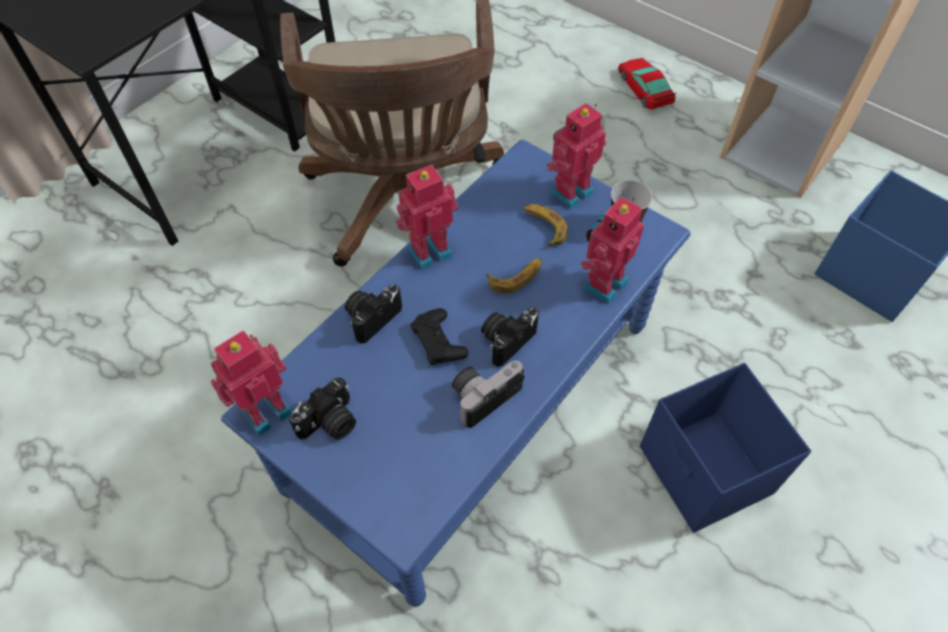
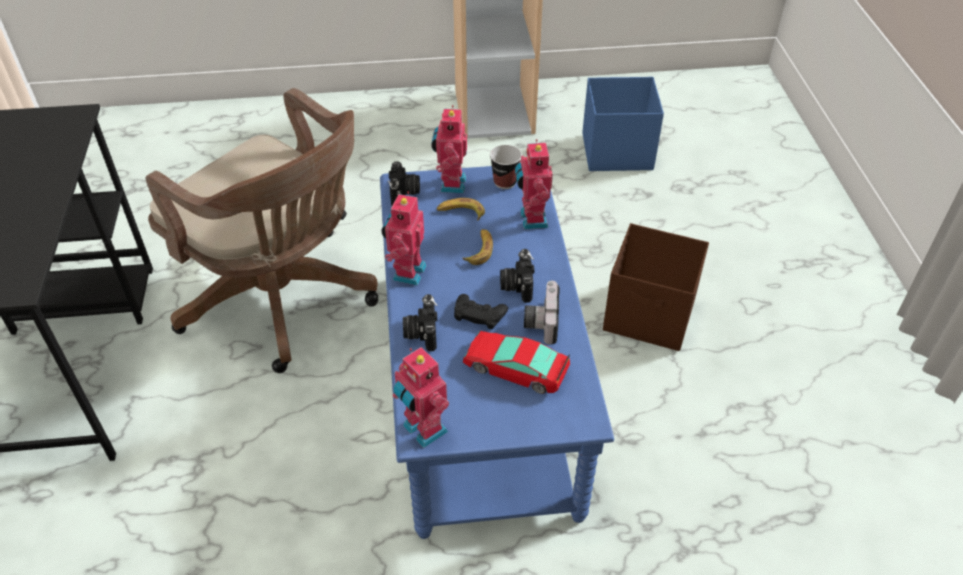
camera: 45 degrees left, 10 degrees down
toy robot [210,330,293,436] -> toy robot turned 45 degrees counterclockwise [393,347,449,448]
camera [289,378,356,440] -> camera moved to [387,161,420,206]
toy car [618,58,676,110] -> toy car moved to [463,331,570,394]
blue storage box [640,363,811,533] -> brown storage box [603,223,709,351]

